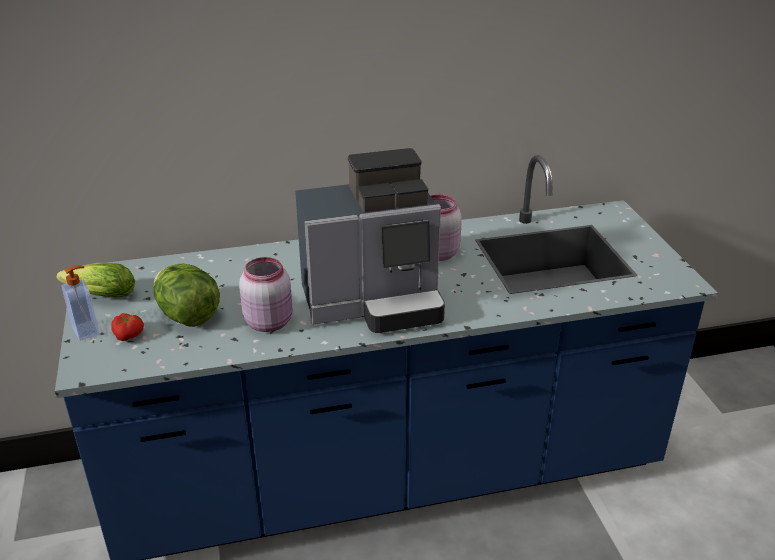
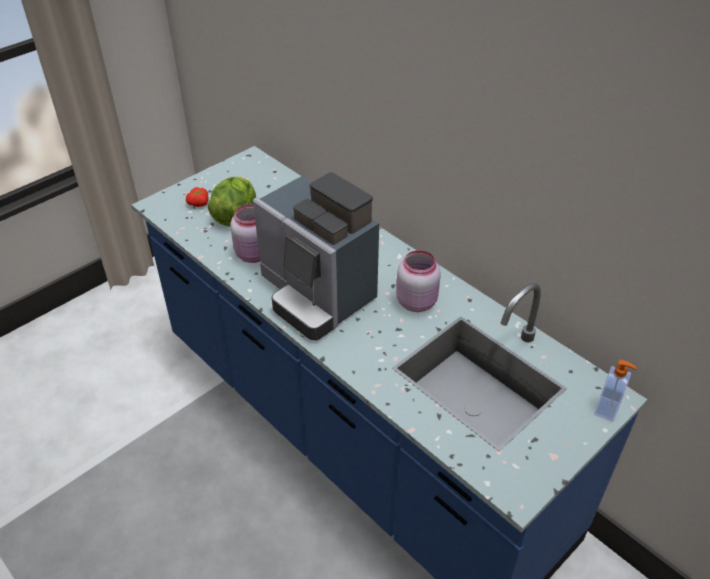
camera: 60 degrees right, 10 degrees up
lettuce [57,263,135,298] -> none
soap dispenser [62,265,100,341] -> soap dispenser moved to [594,360,637,422]

